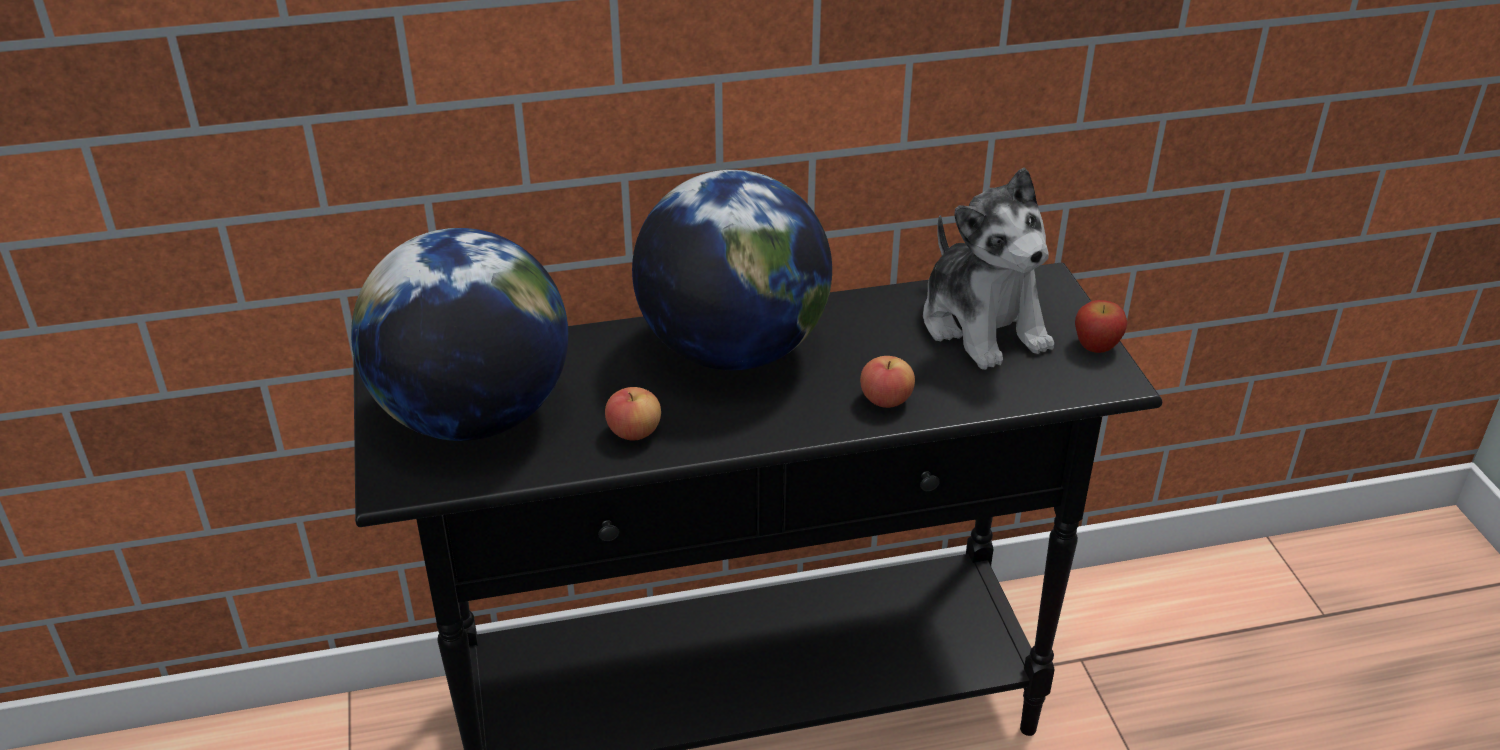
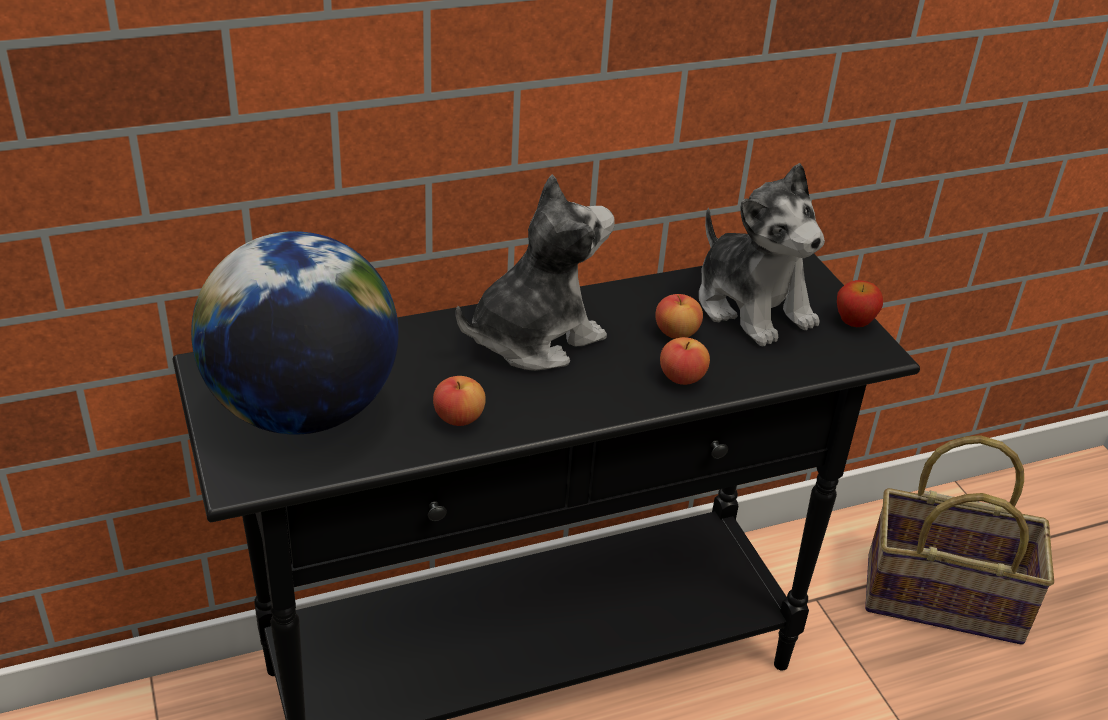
camera: 10 degrees left, 0 degrees up
globe [632,170,832,370] -> plush toy [456,174,614,371]
none -> apple [655,294,703,339]
none -> basket [865,435,1054,645]

